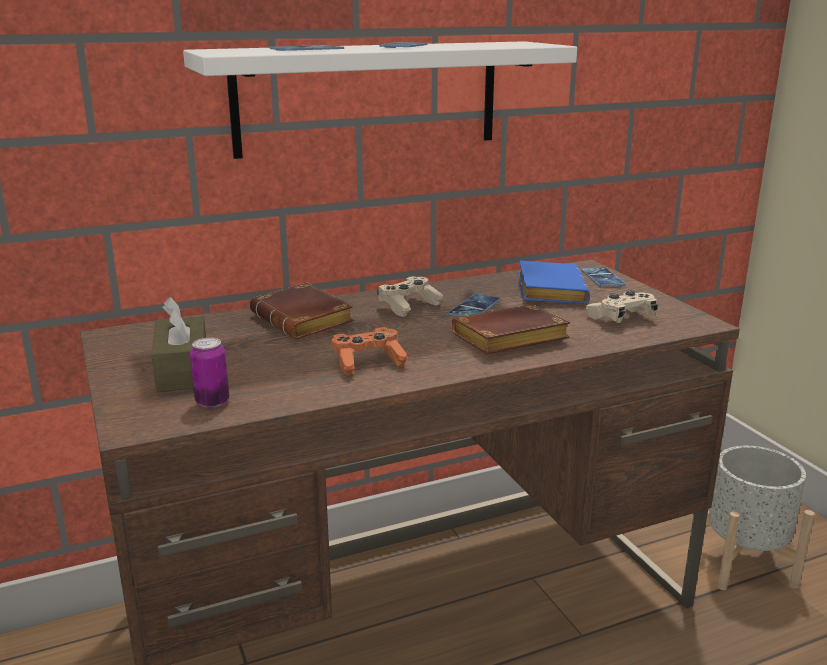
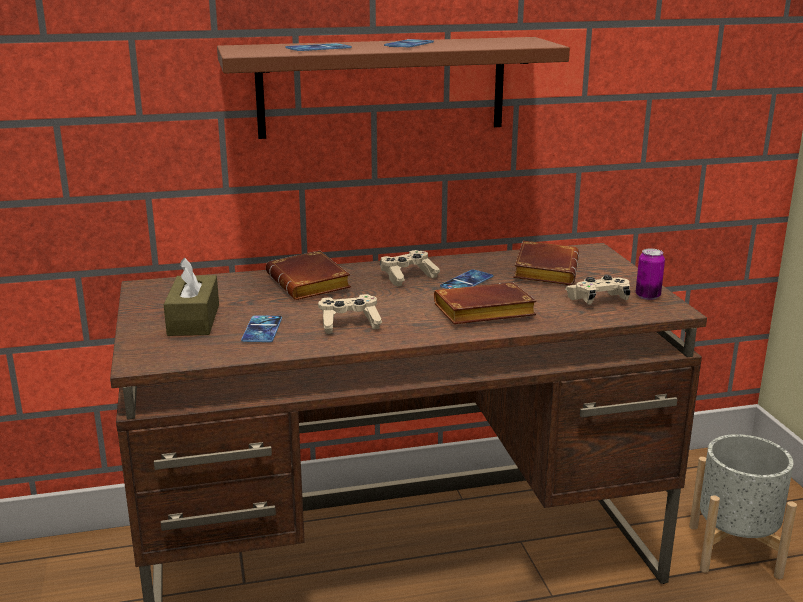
camera: 10 degrees right, 0 degrees up
white shelf [183,41,577,159] -> brown shelf [217,37,570,139]
can [190,338,229,408] -> can moved to [636,248,665,300]
orange game controller [332,327,408,376] -> beige game controller [318,294,382,334]
blue book [518,261,590,304] -> brown book [513,241,579,285]
phone [581,267,625,286] -> phone moved to [241,315,282,342]

